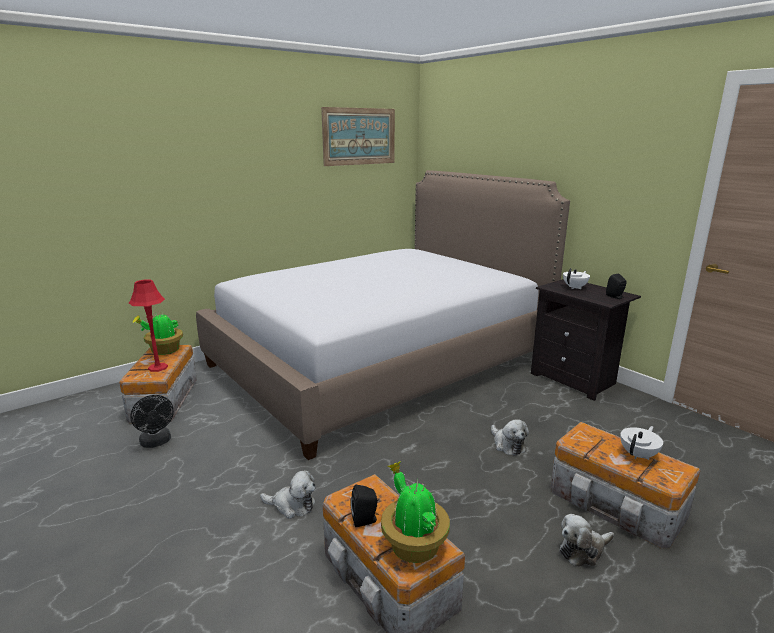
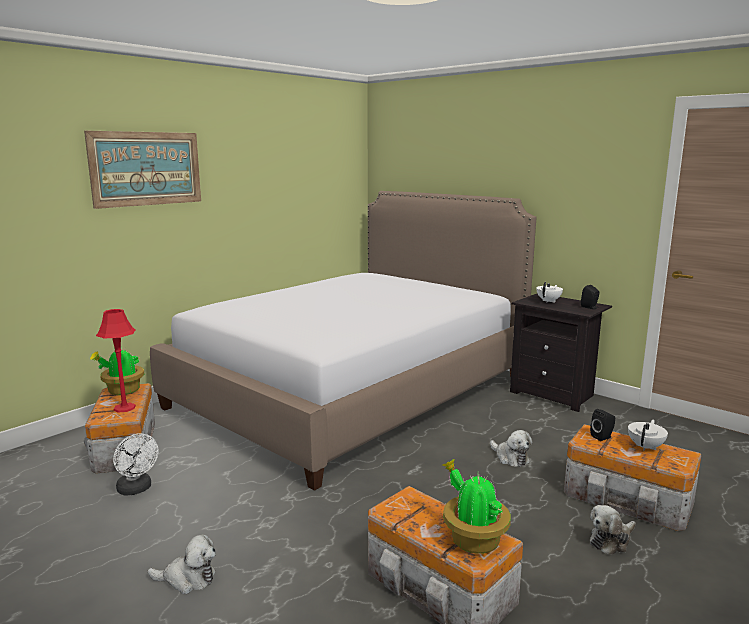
camera: 10 degrees left, 5 degrees down
black fan [130,395,174,448] -> white fan [113,433,158,495]
plush toy [260,470,316,519] -> plush toy moved to [148,534,216,594]
picture [321,107,395,166] -> picture moved to [84,131,201,209]
black speaker [350,485,378,527] -> black speaker moved to [590,409,615,441]

